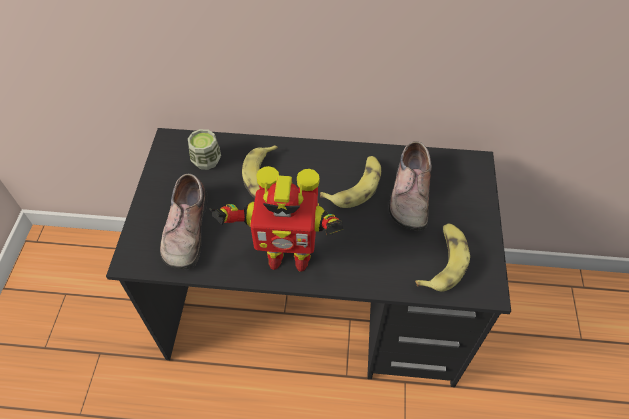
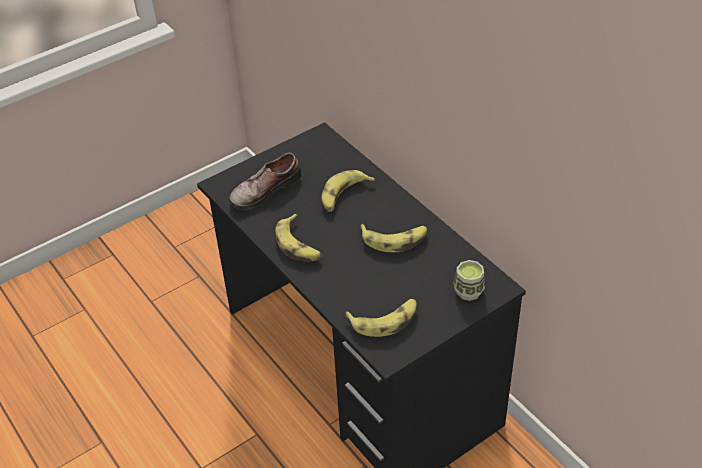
camera: 50 degrees right, 10 degrees down
cup [188,129,221,170] -> cup moved to [454,260,485,301]
toy robot [209,166,343,272] -> banana [275,214,322,262]
shoe [389,141,432,231] -> none

